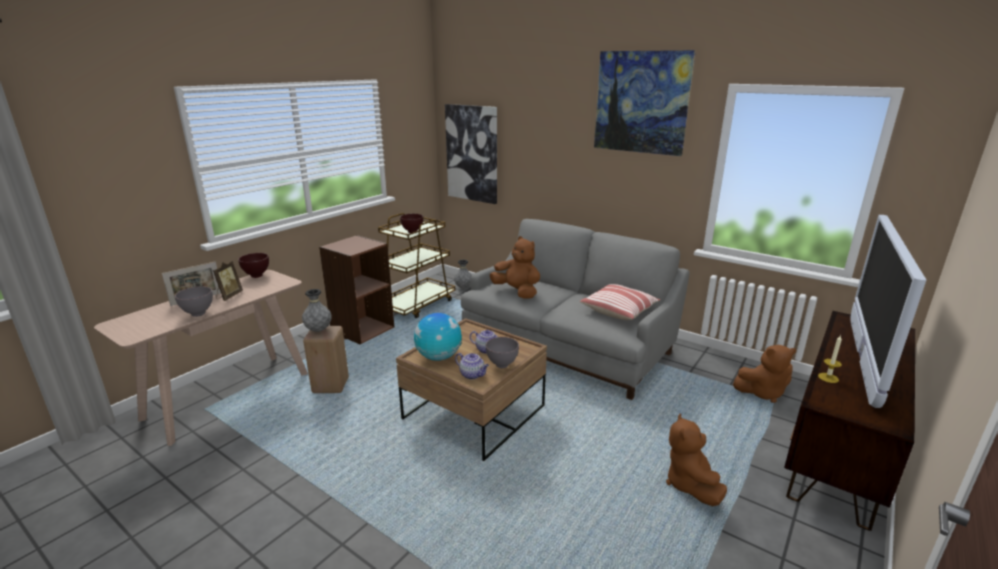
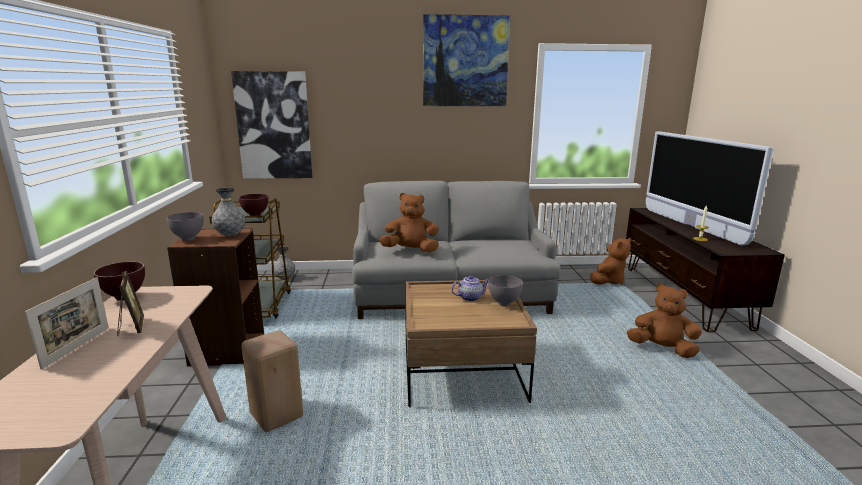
camera: 40 degrees left, 5 degrees down
grey bowl [175,286,213,317] -> grey bowl moved to [166,212,204,241]
grey vase [302,289,332,332] -> grey vase moved to [212,188,246,236]
globe [414,313,462,361] -> none
teapot [455,353,489,379] -> none
pillow [580,284,660,320] -> none
brown plush toy [666,414,727,506] -> brown plush toy turned 150 degrees clockwise [627,284,702,358]

